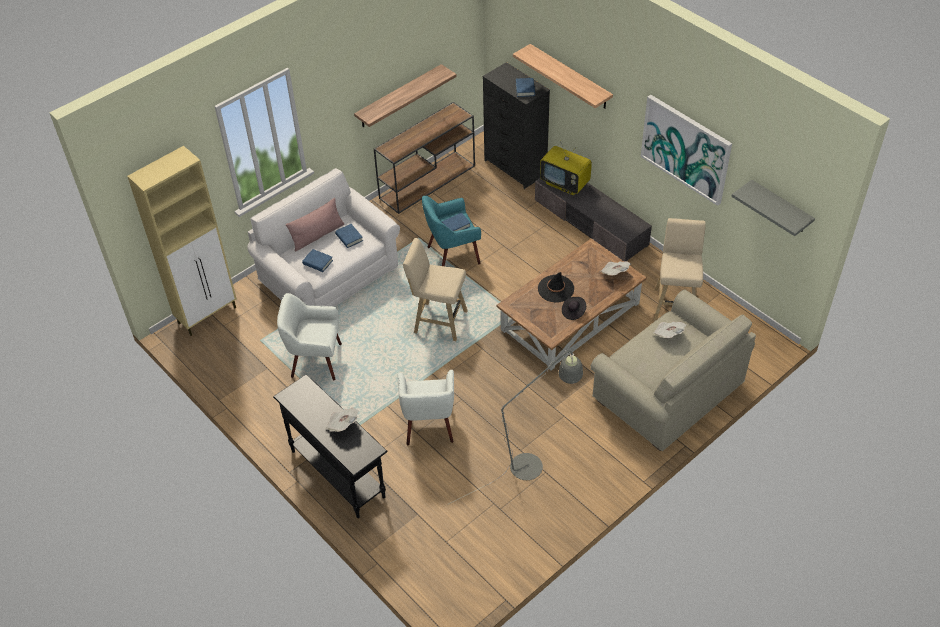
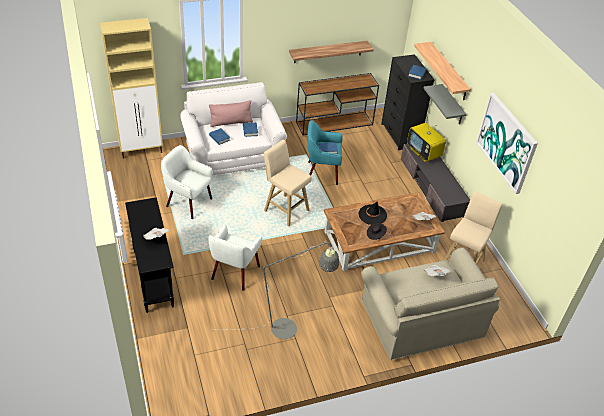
camera: 20 degrees right, 5 degrees down
grey shelf [731,180,815,236] -> grey shelf moved to [423,84,467,124]

